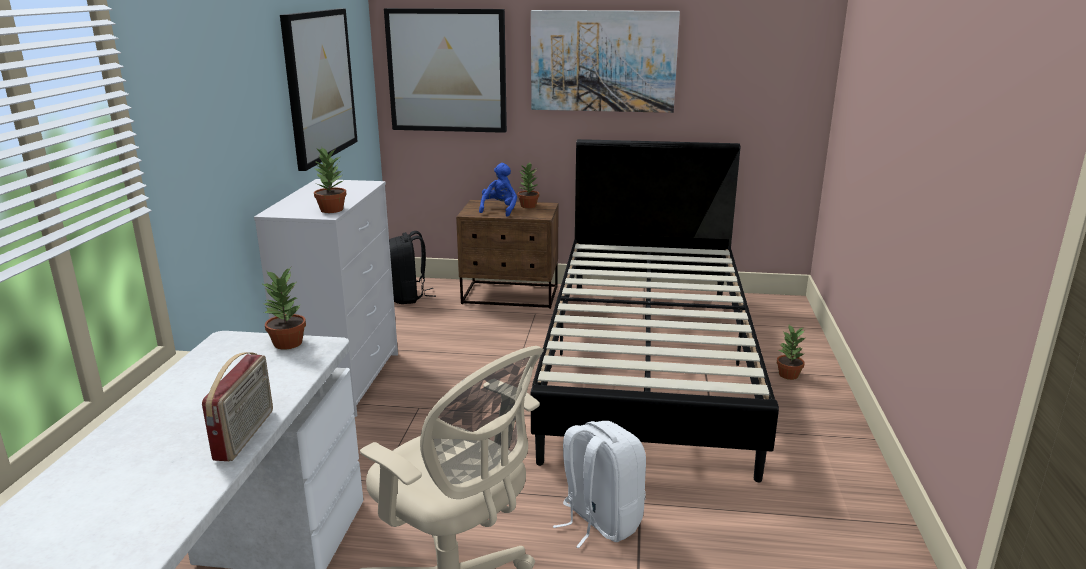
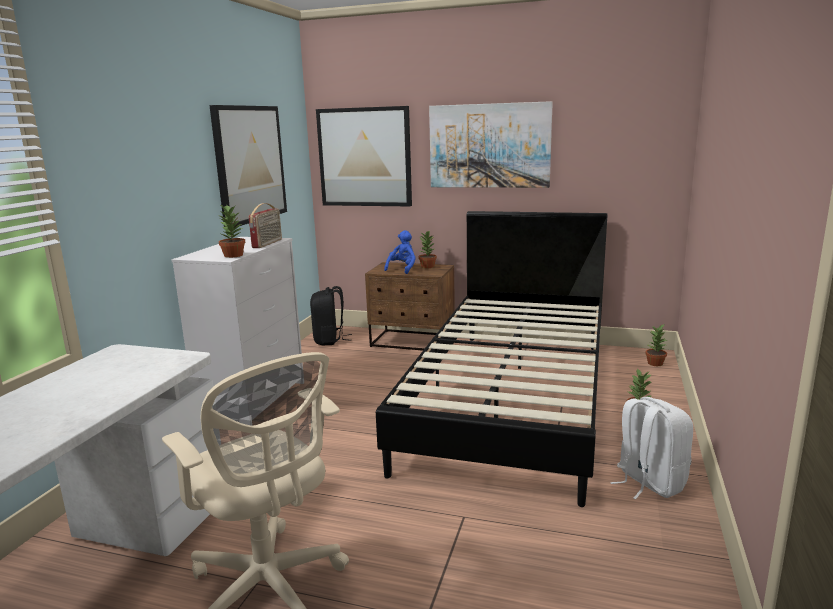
camera: 10 degrees right, 5 degrees down
radio [202,352,273,461] -> radio moved to [249,203,282,248]
potted plant [261,267,306,350] -> potted plant moved to [645,325,667,366]
white backpack [553,421,646,548] -> white backpack moved to [610,397,693,500]

